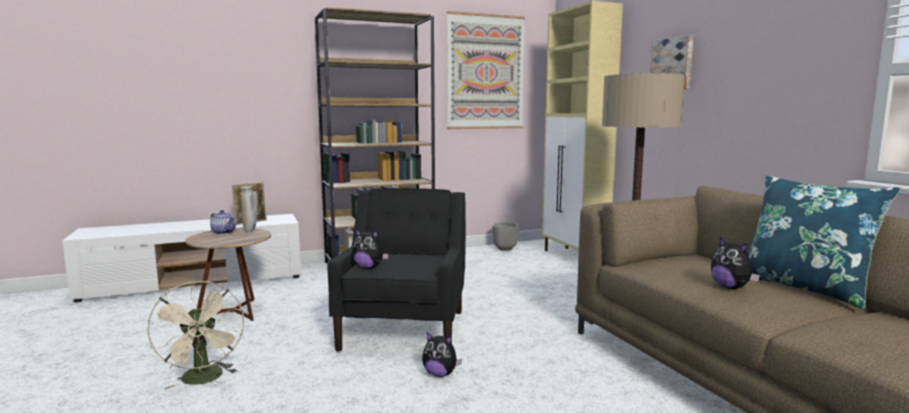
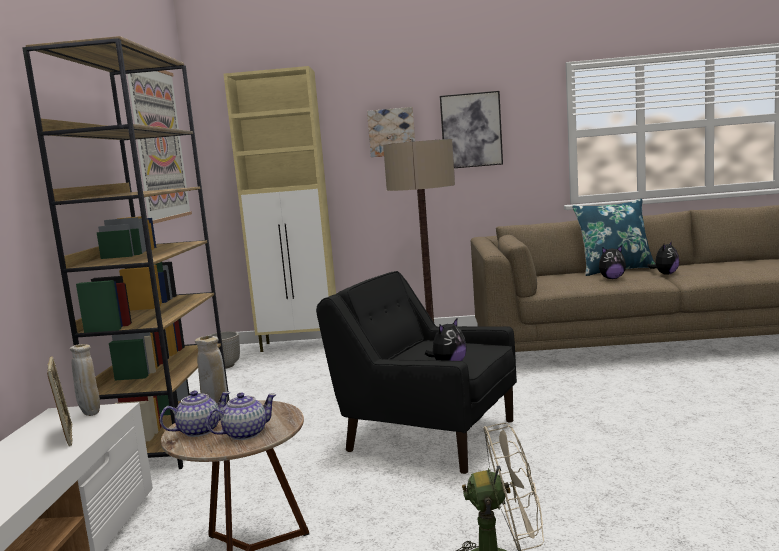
camera: 65 degrees left, 0 degrees up
plush toy [422,333,462,377] -> plush toy moved to [647,241,679,275]
none -> beige vase [70,344,100,416]
none -> teapot [206,393,277,440]
none -> picture [440,91,503,168]

